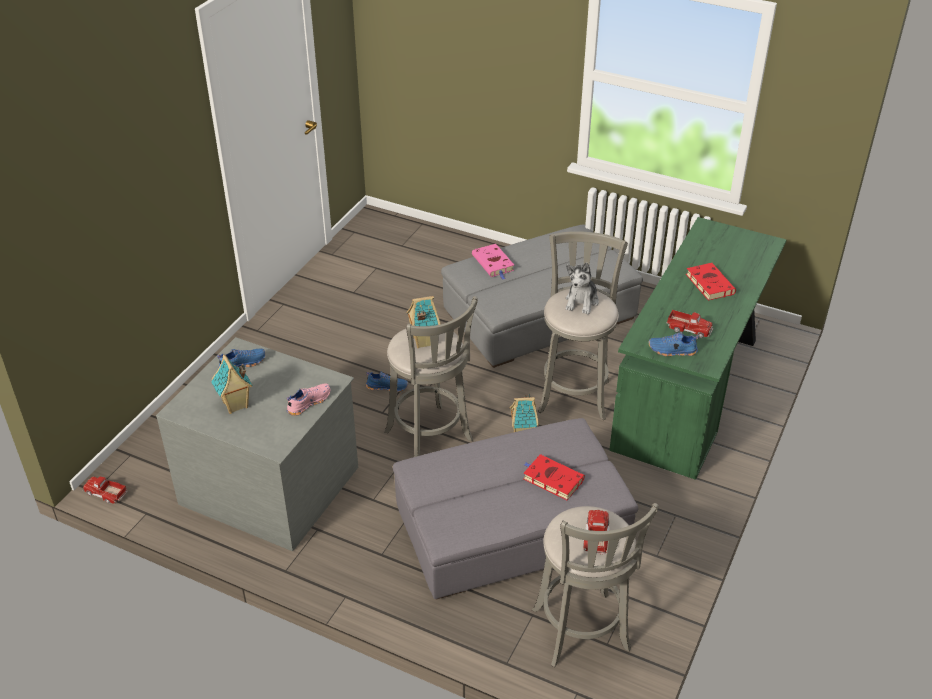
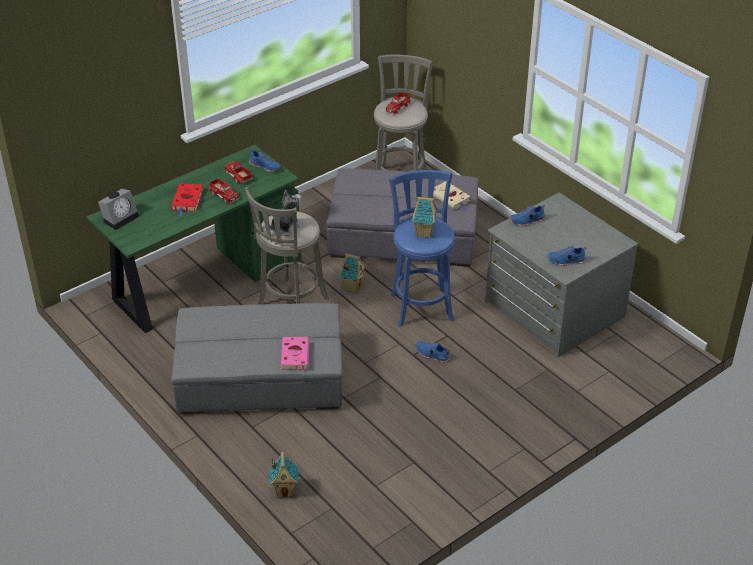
camera: 155 degrees left, 0 degrees up
toy truck [83,477,127,504] -> toy truck moved to [209,178,239,203]
toy house [211,354,253,414] -> toy house moved to [269,452,298,498]
pink shoe [287,383,331,416] -> blue shoe [510,205,545,226]
grey stool [384,296,478,457] -> blue stool [389,170,455,327]
red book [523,454,585,500] -> none
none -> alarm clock [98,189,139,230]
none -> beige book [433,181,470,210]

